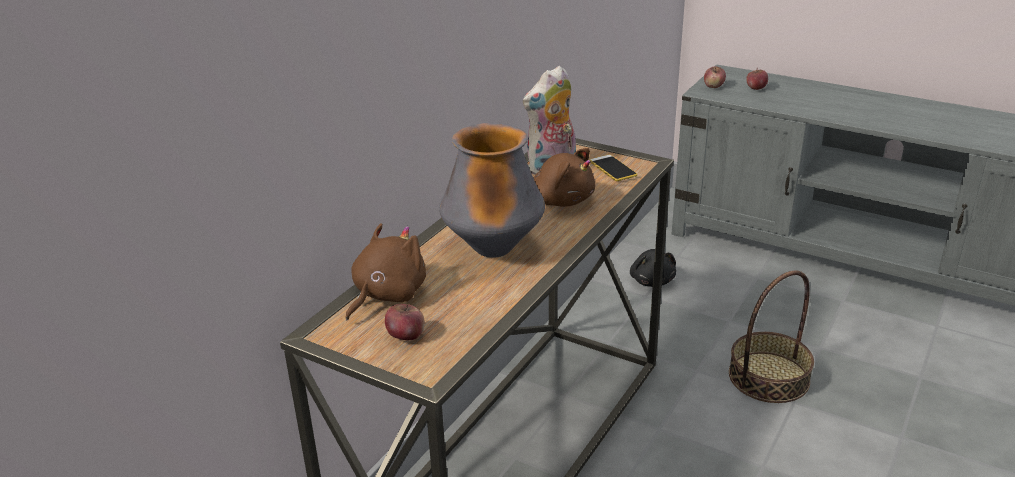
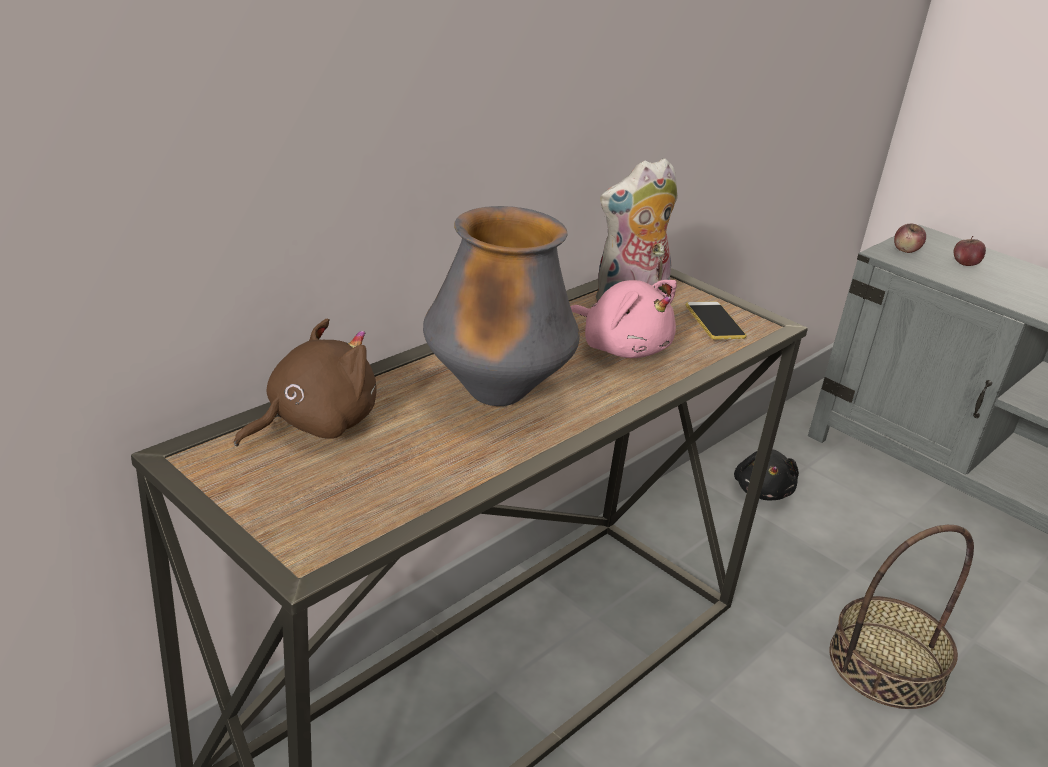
camera: 10 degrees right, 0 degrees up
apple [385,304,425,340] -> none
brown plush toy [533,148,595,207] -> pink plush toy [570,280,677,358]

